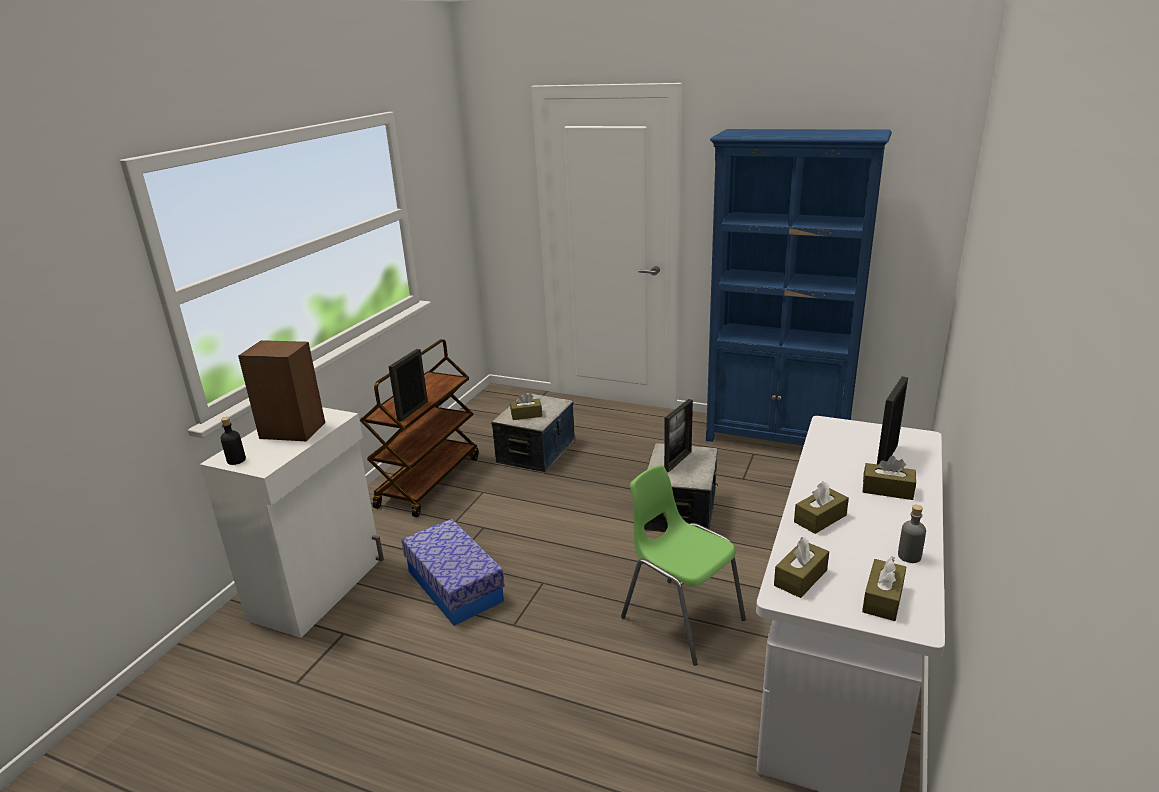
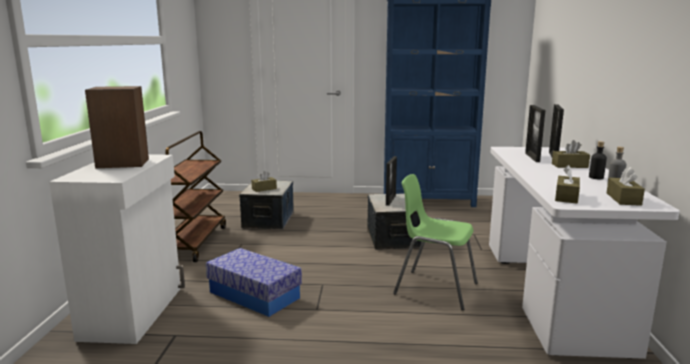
camera: 20 degrees left, 10 degrees down
black bottle [221,417,246,465] -> black bottle moved to [589,141,607,179]
picture frame [388,349,428,422] -> picture frame moved to [525,105,545,162]
brown tissue box [794,481,849,534] -> none

